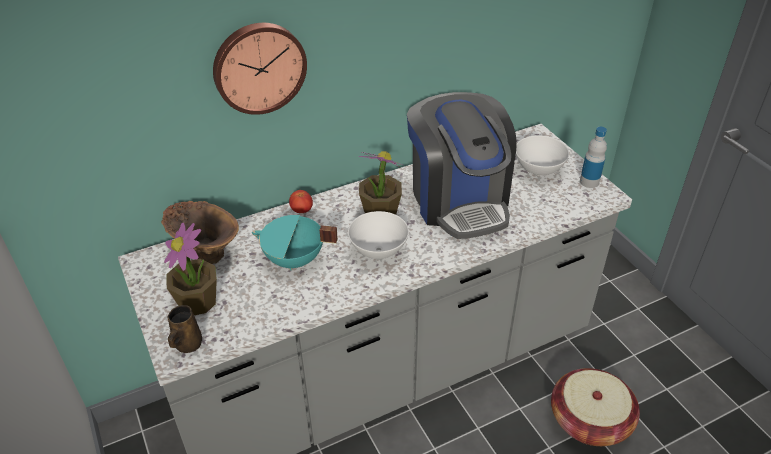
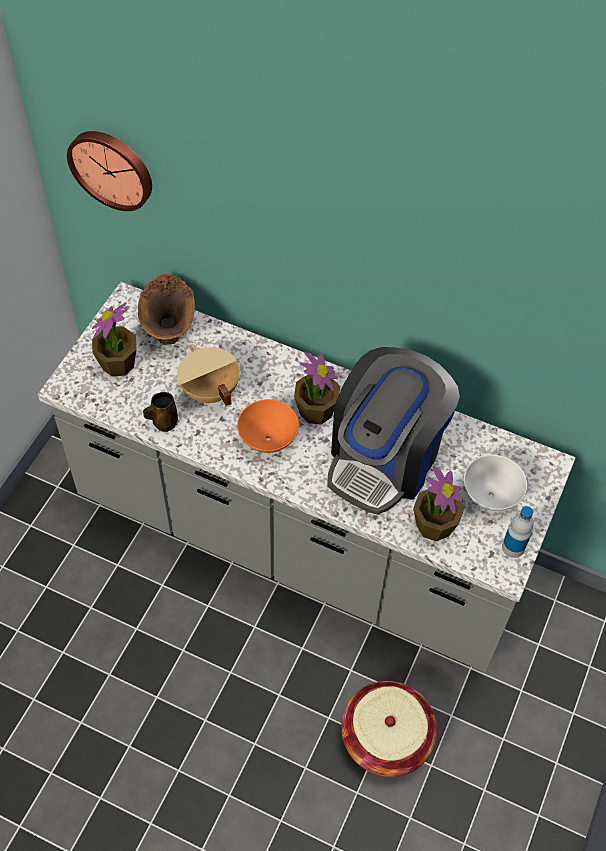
camera: 50 degrees right, 15 degrees up
brown mug [168,305,202,353] -> brown mug moved to [143,392,178,432]
wall clock [213,23,307,115] -> wall clock moved to [67,131,152,211]
turquoise cooking pot [252,215,338,270] -> beige cooking pot [177,344,240,406]
tomato [289,190,313,213] -> none
white bowl [348,211,409,259] -> orange bowl [237,399,299,453]
none -> potted plant [413,466,465,541]

